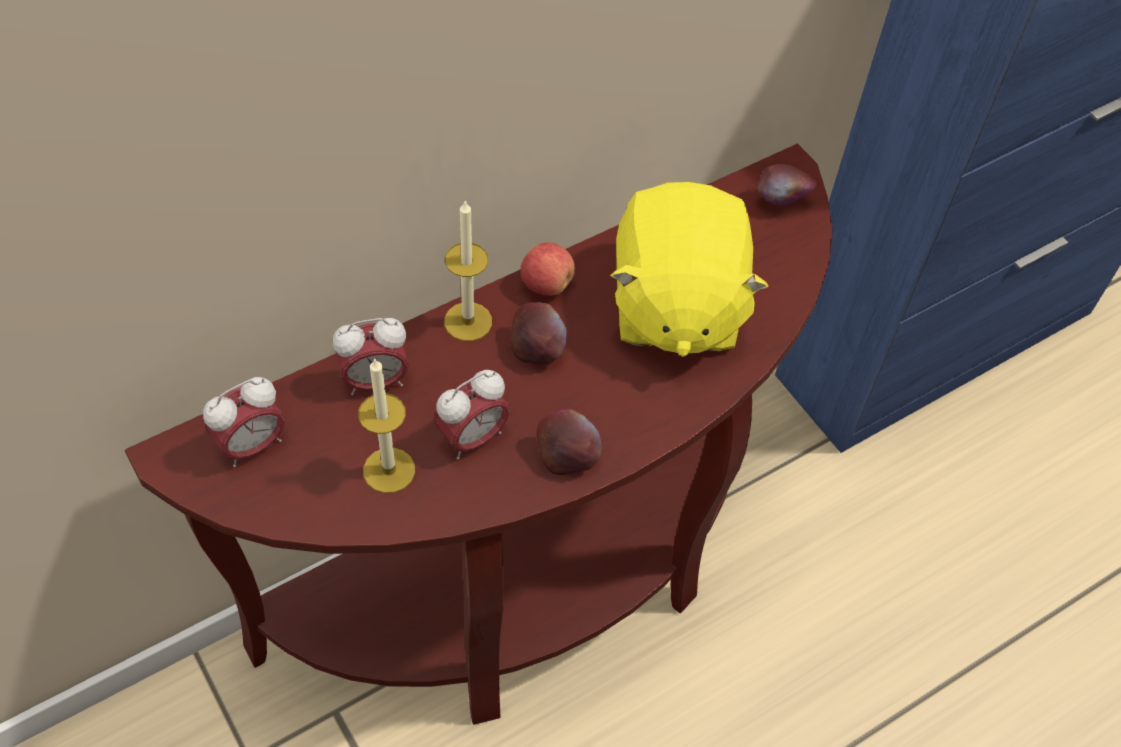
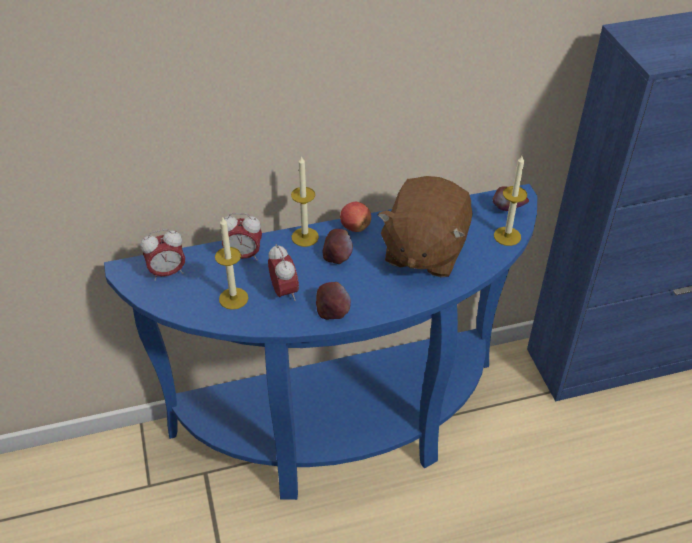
camera: 20 degrees right, 10 degrees down
brown console table [125,144,833,725] -> blue console table [104,184,537,500]
alarm clock [433,370,510,459] -> alarm clock turned 90 degrees counterclockwise [268,244,299,301]
yellow plush toy [610,182,769,357] -> brown plush toy [377,176,473,277]
none -> candle [494,156,527,246]

